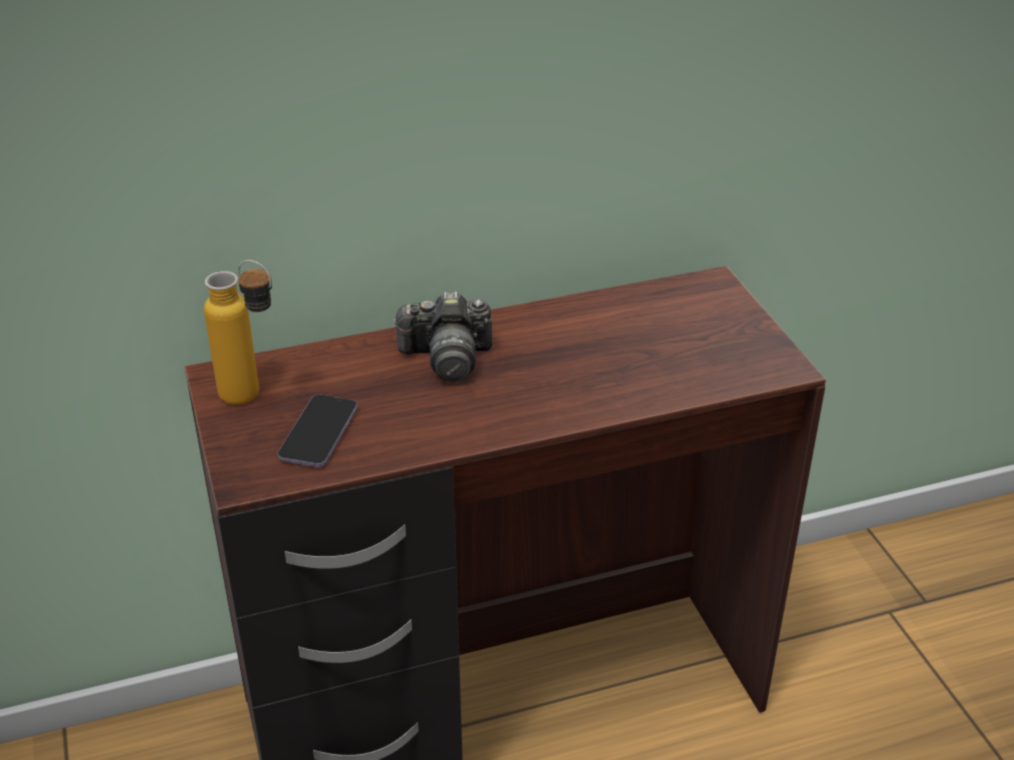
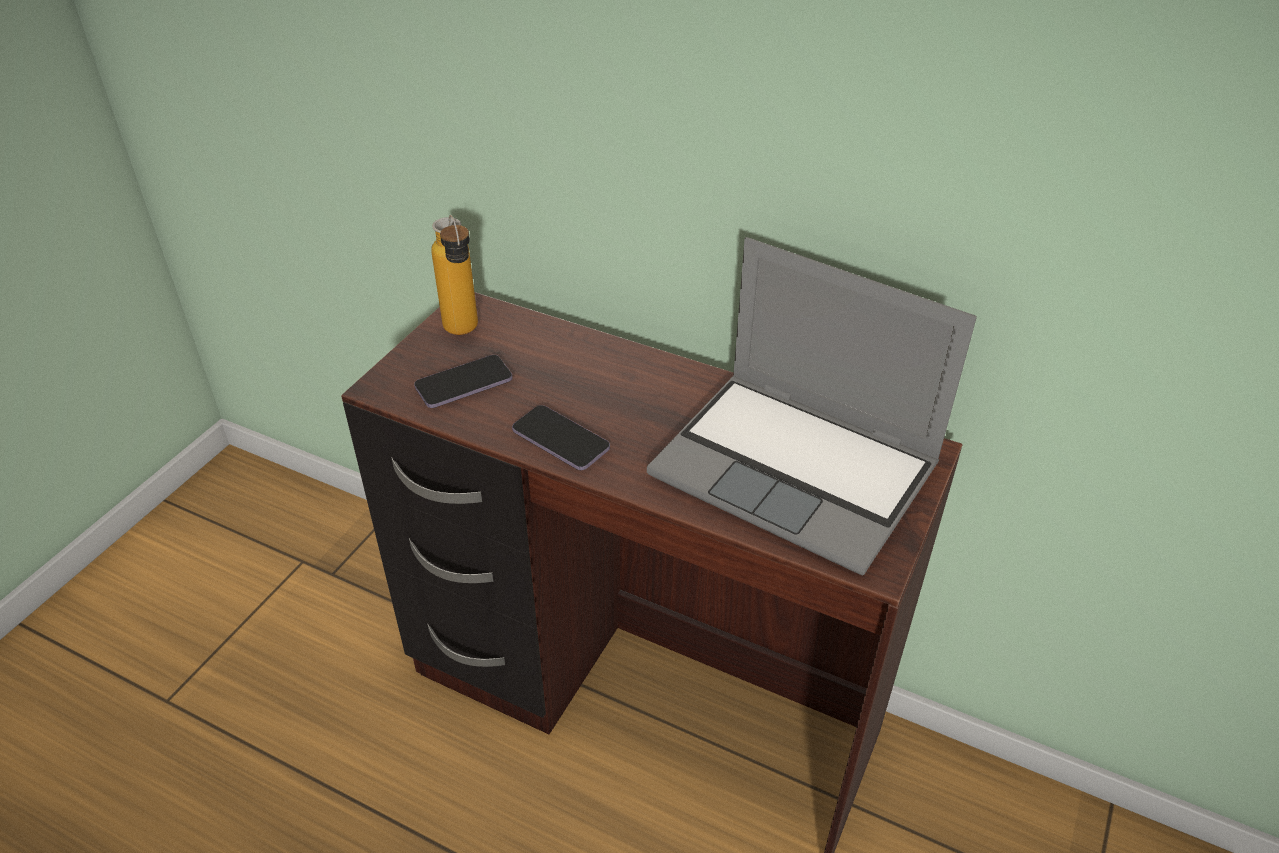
camera: 45 degrees right, 5 degrees up
camera [392,292,492,382] -> none
none -> phone [512,405,610,470]
none -> laptop [647,237,977,576]

